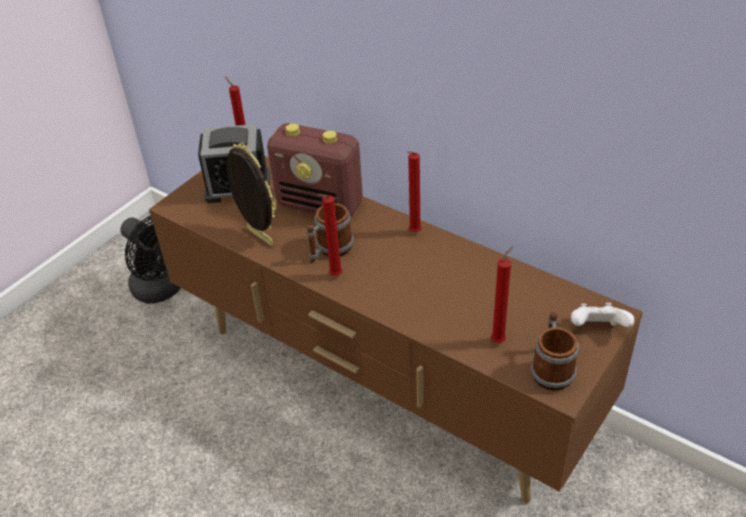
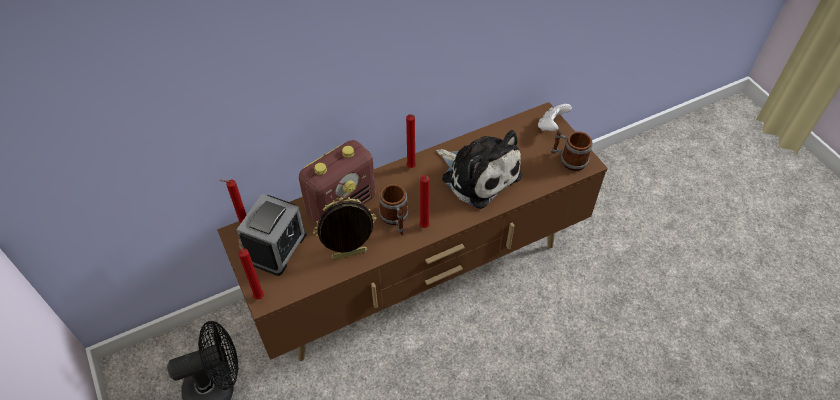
camera: 65 degrees left, 10 degrees up
red candle [491,246,513,343] -> red candle moved to [238,239,264,300]
none -> plush toy [436,130,522,209]

